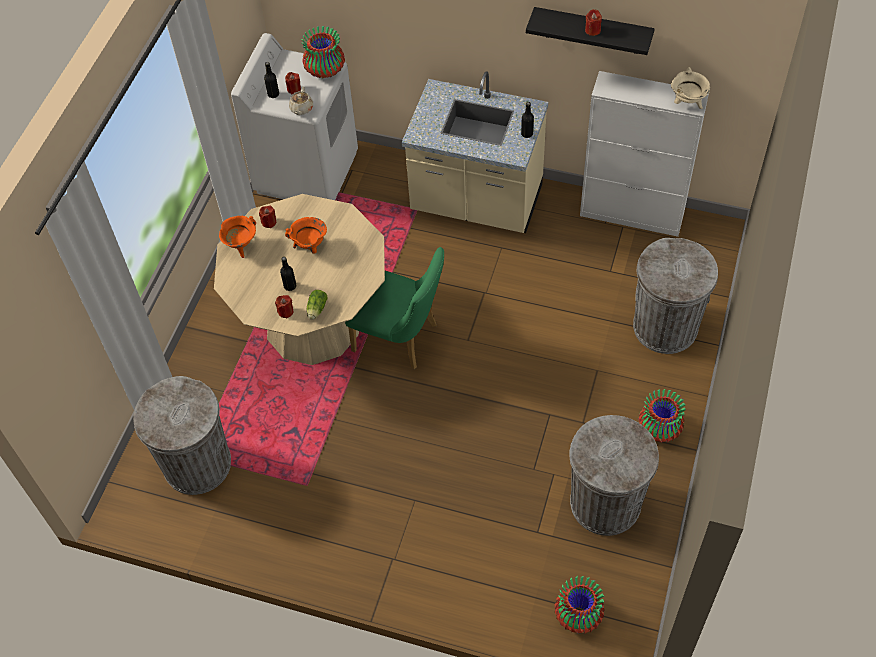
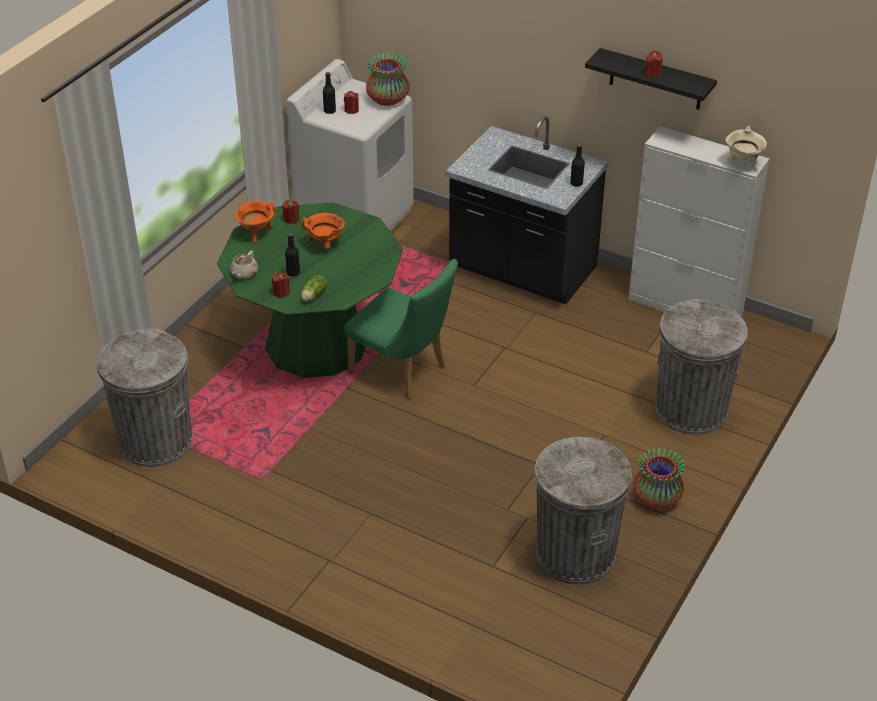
camera: 10 degrees right, 15 degrees down
beige dining table [214,194,385,365] -> green dining table [217,202,403,378]
beige teapot [289,87,313,115] -> beige teapot moved to [230,251,258,279]
beige counter [402,71,548,233] -> black counter [446,116,608,304]
vase [555,576,604,634] -> none

